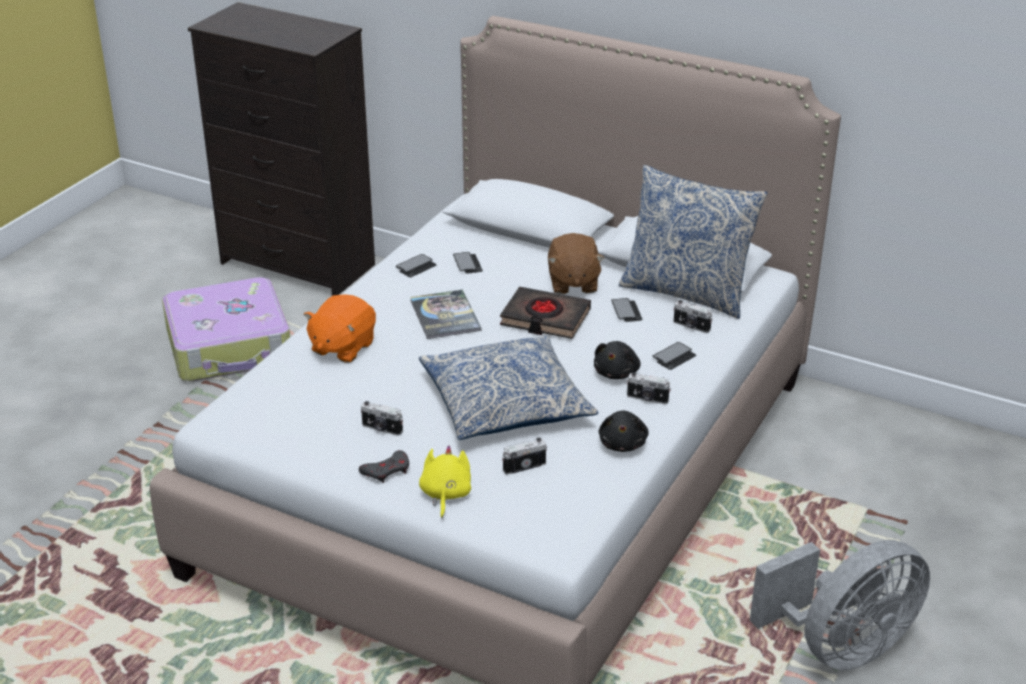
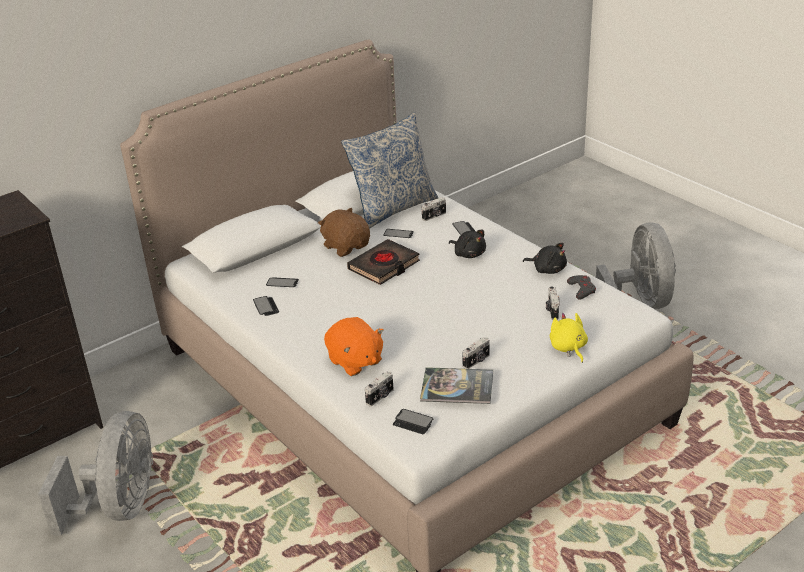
camera: 65 degrees left, 0 degrees up
suitcase [162,277,290,381] -> grey fan [38,411,153,536]
grey game controller [359,450,409,483] -> grey game controller moved to [567,275,596,300]
book [410,290,482,339] -> book moved to [420,367,493,404]
pillow [419,336,598,440] -> none
yellow plush toy [419,445,471,518] -> yellow plush toy turned 45 degrees clockwise [550,313,588,363]
brown plush toy [548,233,605,294] -> brown plush toy turned 150 degrees counterclockwise [318,207,370,257]
camera [627,372,671,404] -> camera moved to [365,371,394,406]
none -> phone [393,409,433,434]

